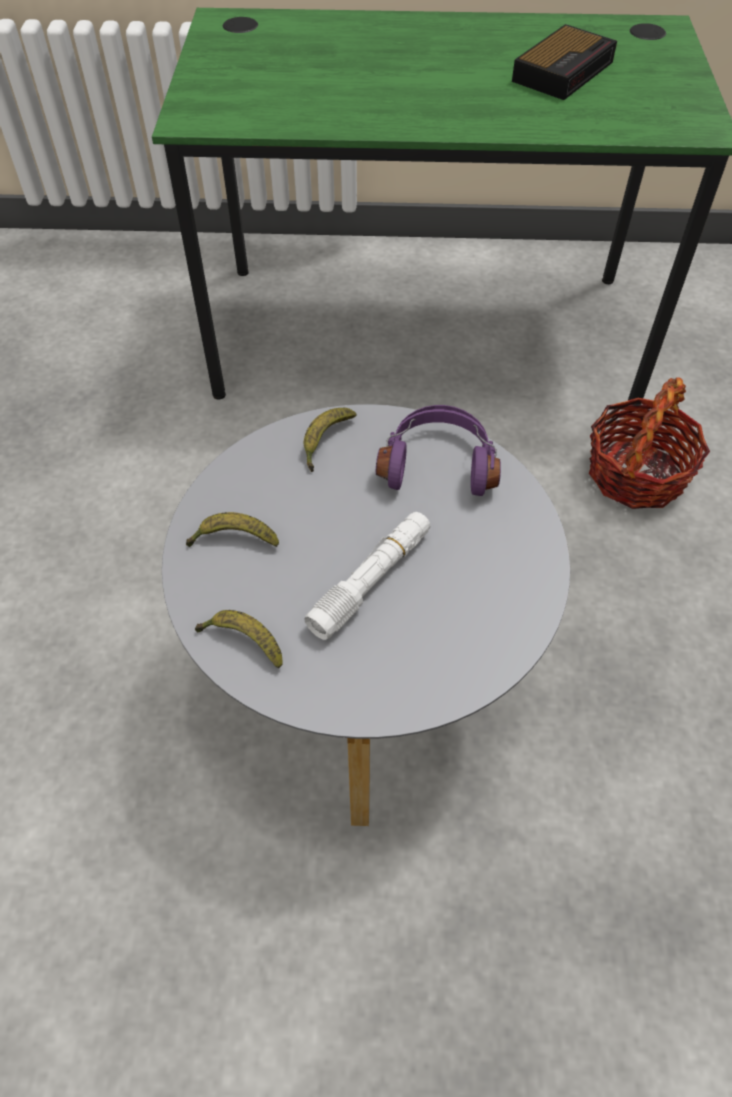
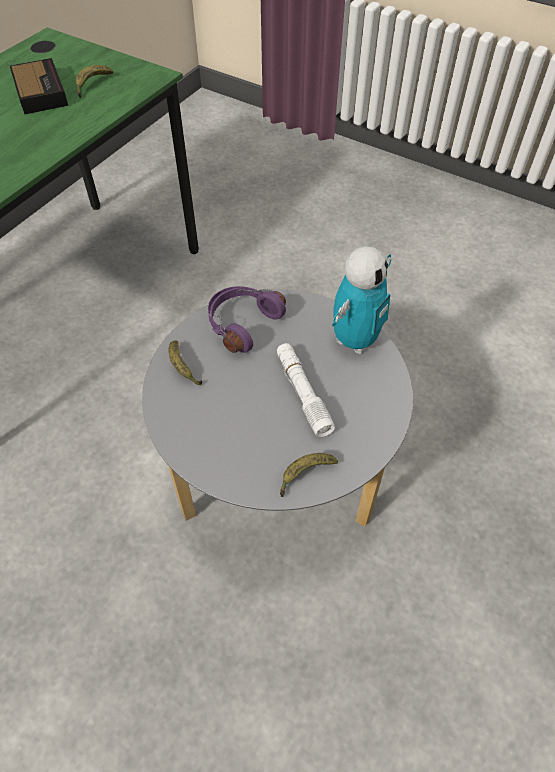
camera: 60 degrees left, 0 degrees up
banana [186,512,279,547] -> banana moved to [76,65,113,98]
basket [589,377,710,509] -> none
none -> toy robot [332,246,391,354]

